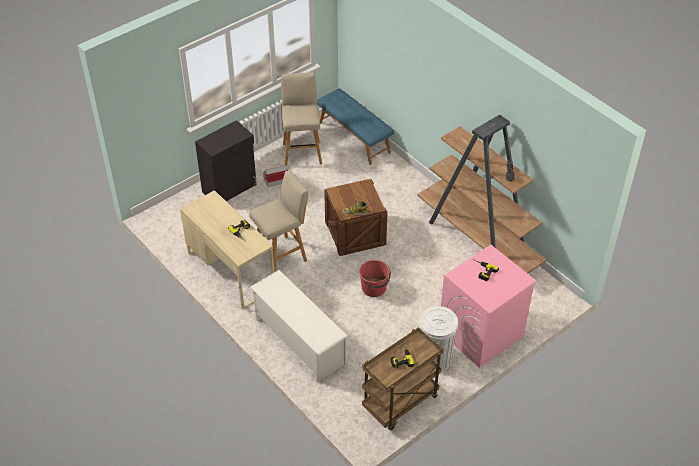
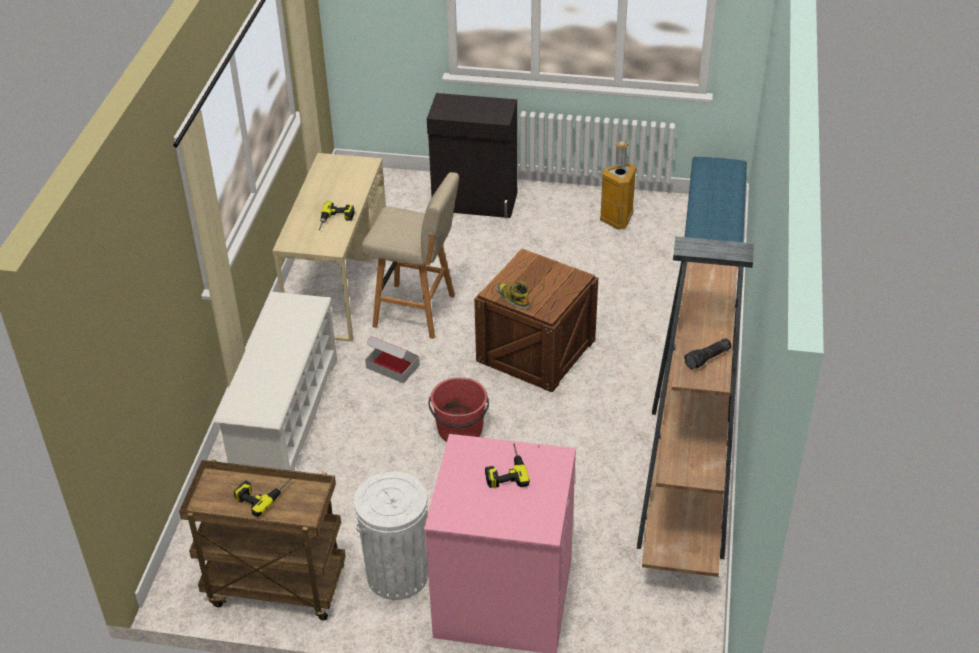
camera: 50 degrees right, 5 degrees down
cardboard box [263,165,289,187] -> cardboard box moved to [365,336,420,383]
beige stool [281,72,322,165] -> trash can [600,141,637,229]

